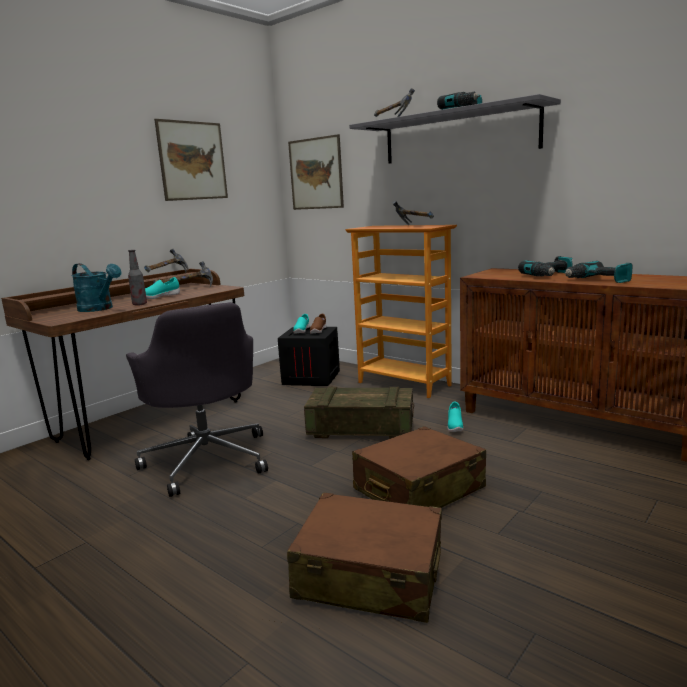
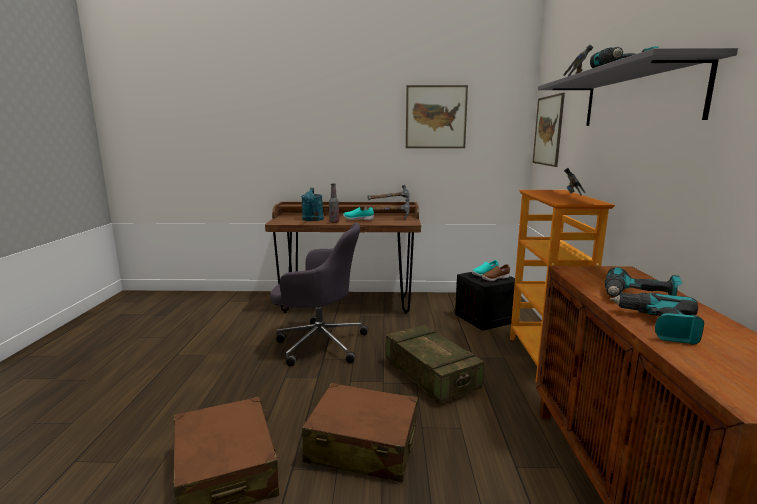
camera: 50 degrees right, 0 degrees up
grey office chair [126,302,268,497] -> grey office chair turned 105 degrees counterclockwise [270,223,368,367]
turquoise shoe [447,402,463,432] -> none

